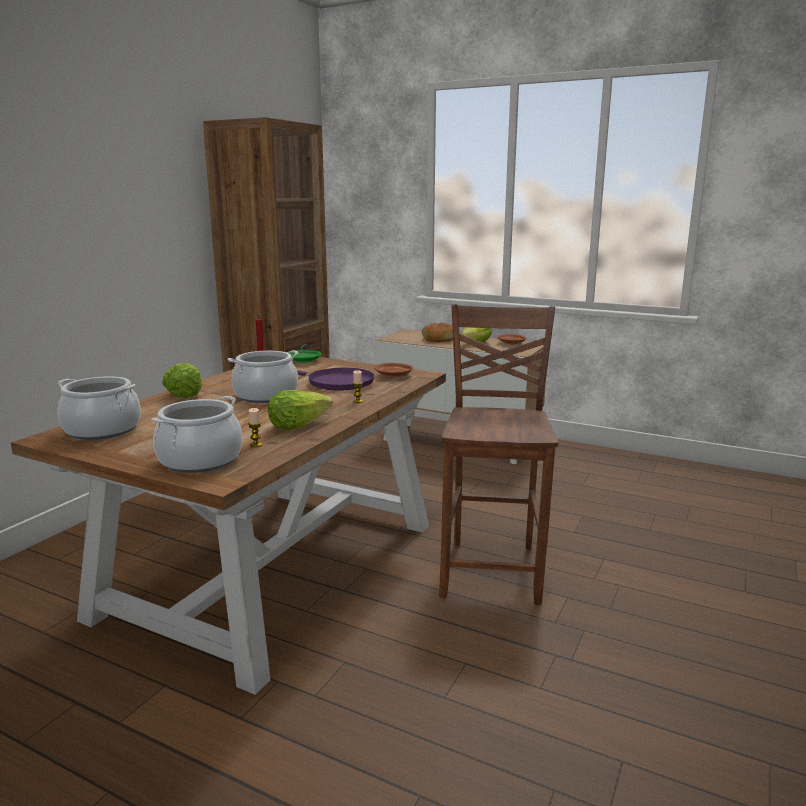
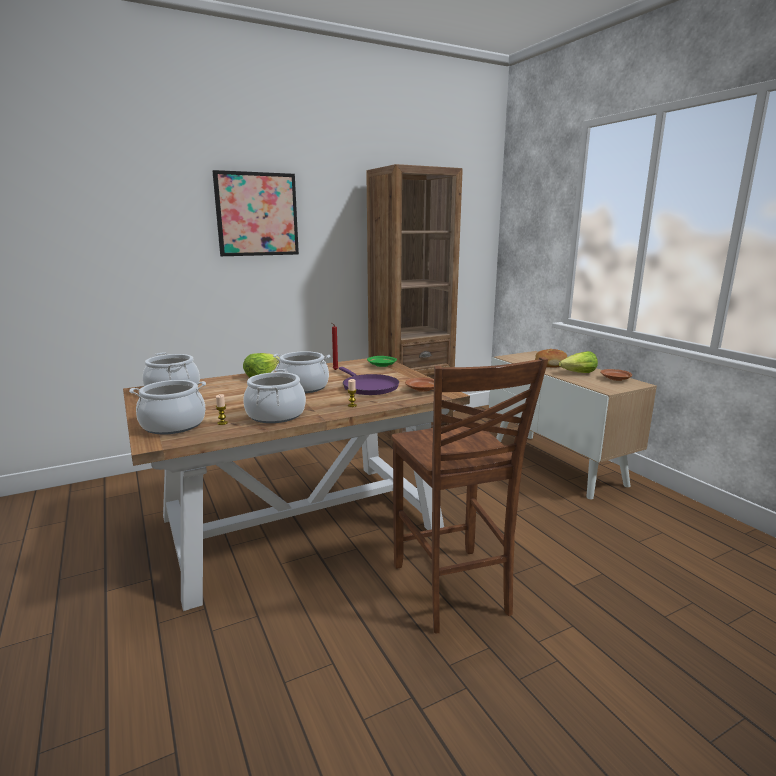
camera: 35 degrees right, 0 degrees up
lettuce [268,390,333,430] -> cooking pot [244,369,306,423]
brown chair [439,304,558,605] -> brown chair turned 120 degrees clockwise [391,357,548,633]
none -> picture [213,170,299,256]

